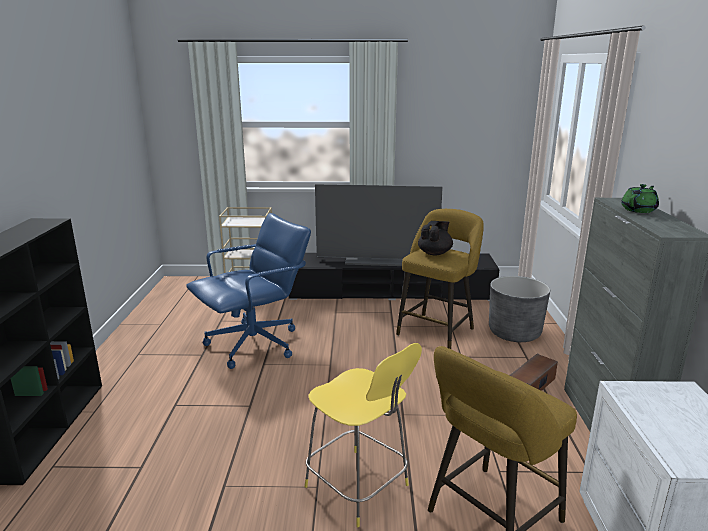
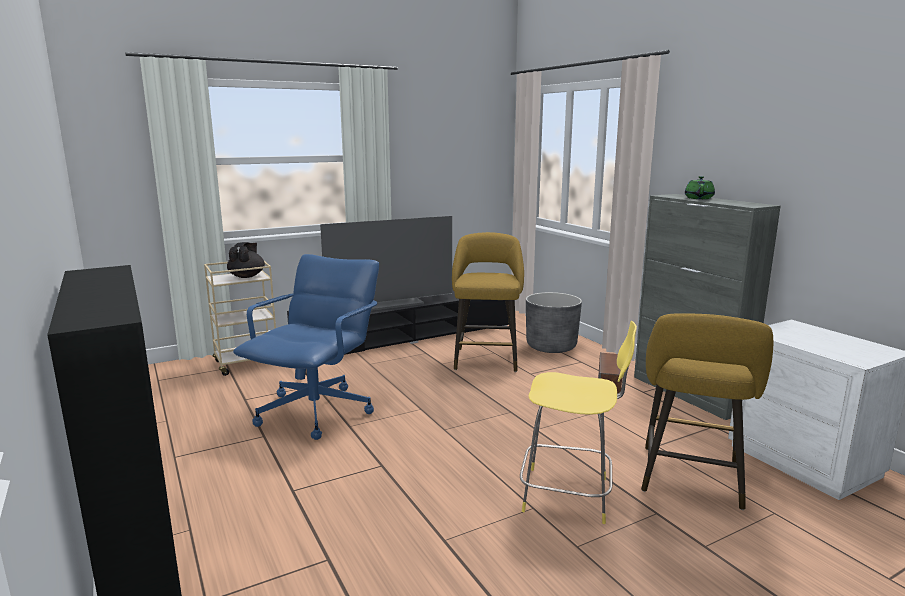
camera: 30 degrees left, 5 degrees down
black teapot [418,221,453,255] -> black teapot moved to [227,242,265,278]

